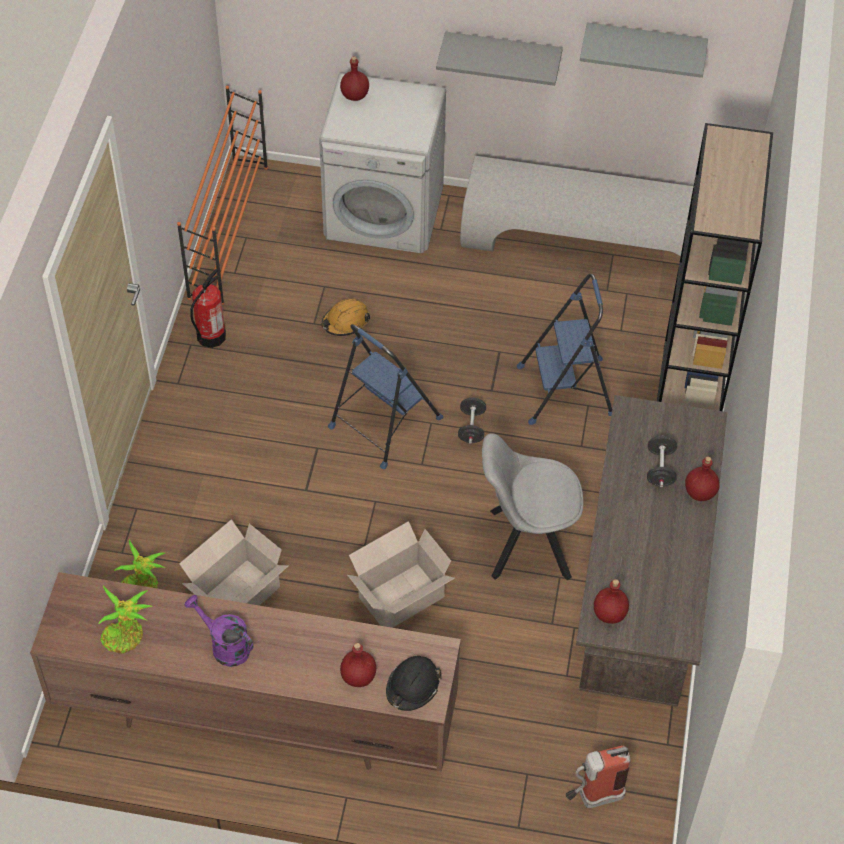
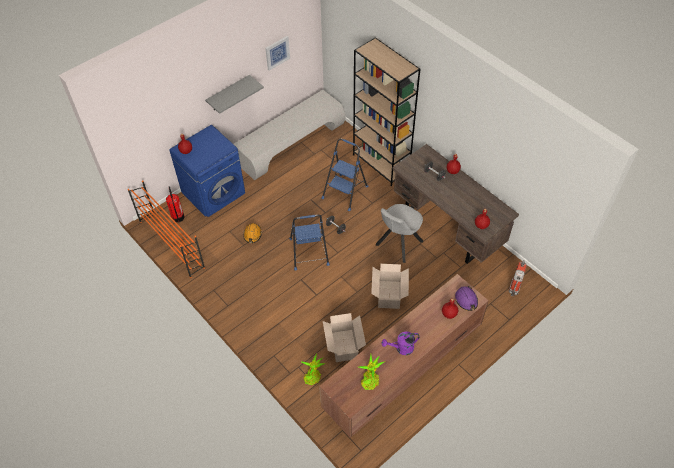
camera: 50 degrees left, 0 degrees up
fire extinguisher [190,269,226,348] -> fire extinguisher moved to [166,186,185,222]
white washing machine [319,73,446,253] -> blue washing machine [169,125,245,217]
black hard hat [386,656,442,711] -> purple hard hat [455,286,478,311]
grey shelf [580,22,708,78] -> picture [265,36,290,71]

